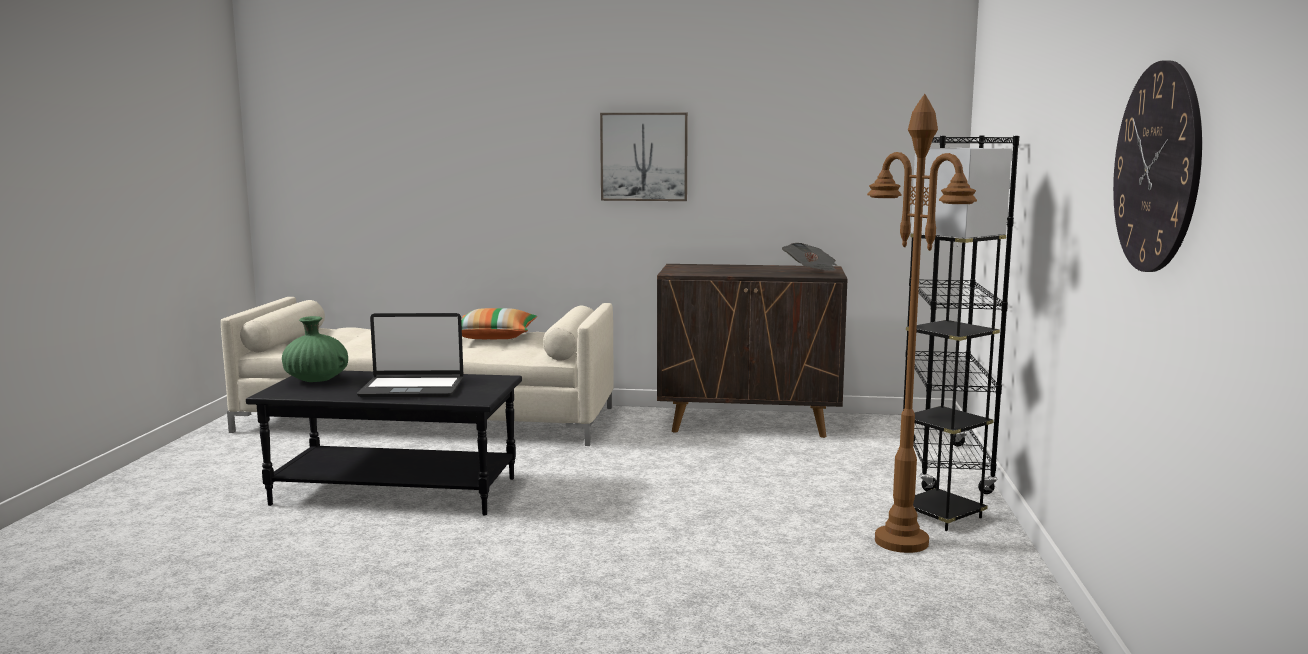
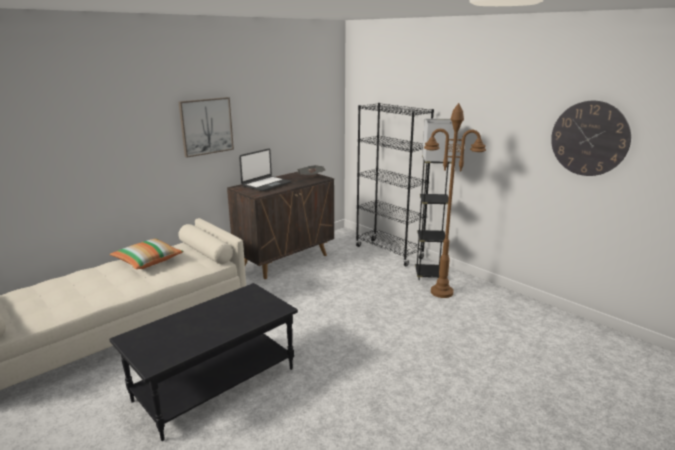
camera: 50 degrees left, 10 degrees up
green vase [282,316,348,382] -> none
laptop [357,313,463,397] -> laptop moved to [239,149,291,191]

